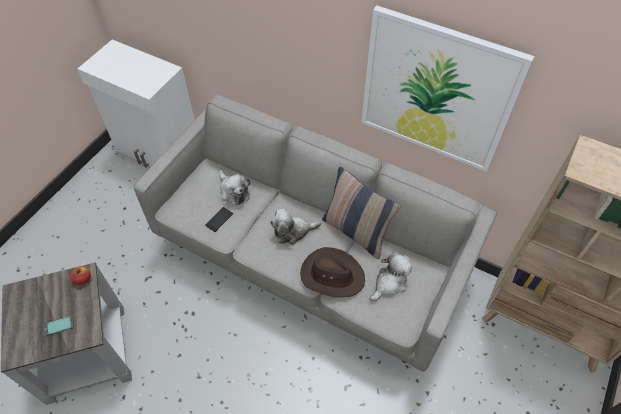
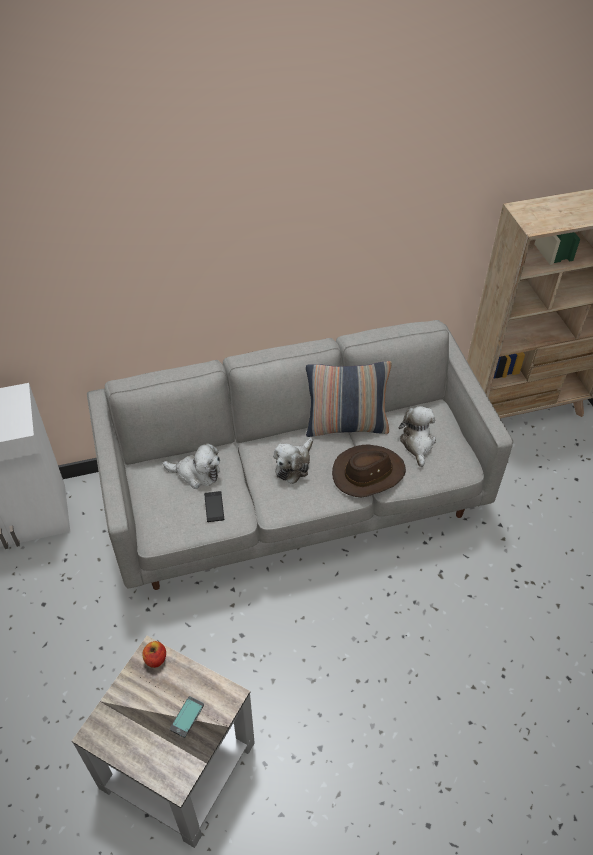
camera: 45 degrees left, 5 degrees down
picture [361,6,534,172] -> none

